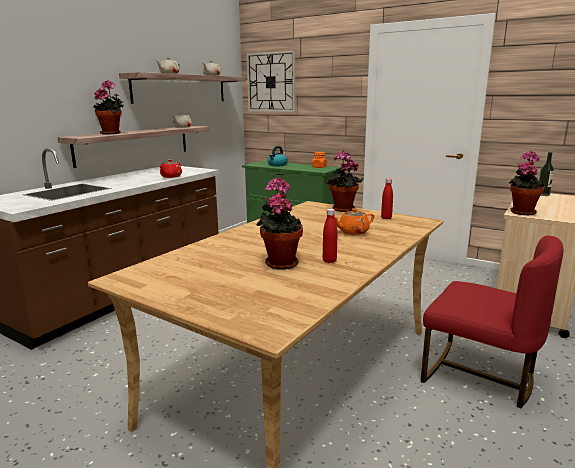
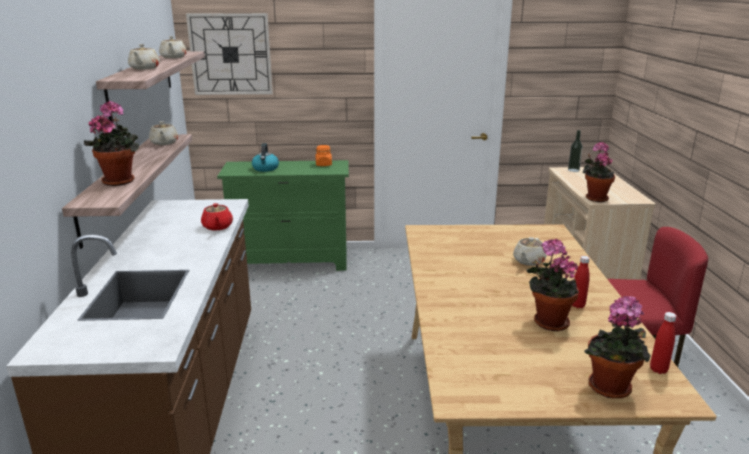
camera: 35 degrees left, 5 degrees up
potted plant [326,151,364,212] -> potted plant moved to [584,296,651,398]
orange teapot [334,208,374,235] -> beige teapot [513,237,547,266]
red bottle [381,179,393,219] -> red bottle moved to [650,312,676,374]

